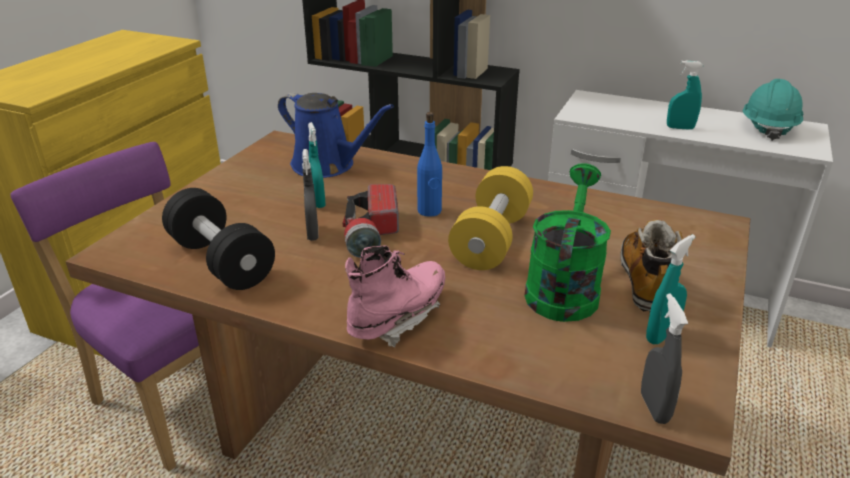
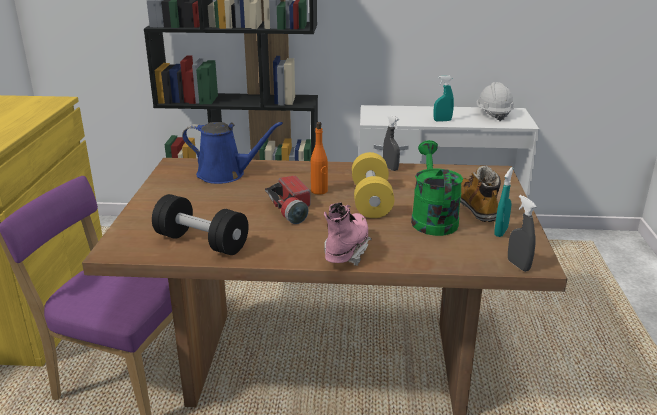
camera: 20 degrees left, 5 degrees down
grey spray bottle [302,149,318,241] -> grey spray bottle moved to [383,115,400,171]
turquoise spray bottle [308,122,326,208] -> none
blue bottle [417,112,442,217] -> orange bottle [311,122,328,195]
turquoise hard hat [743,79,803,141] -> white hard hat [476,82,514,121]

